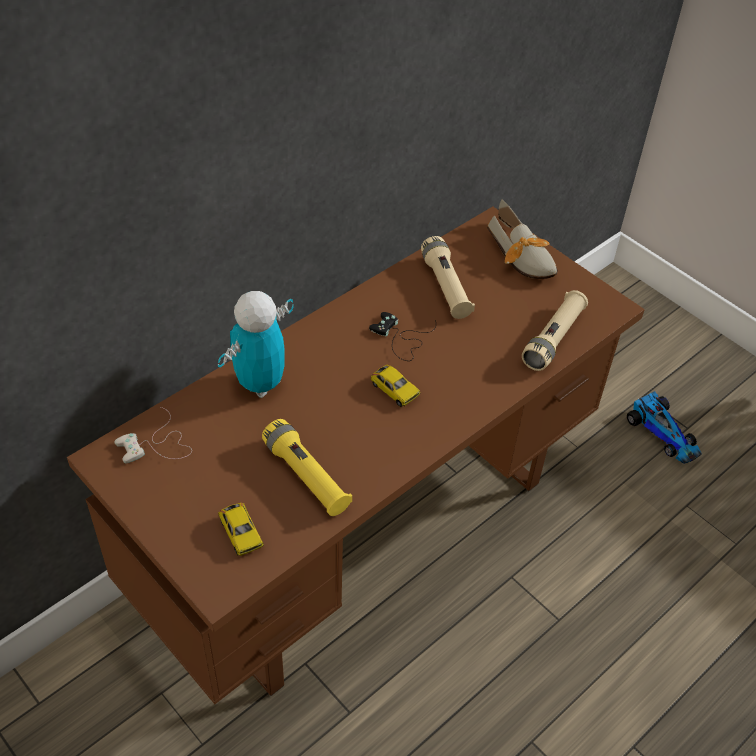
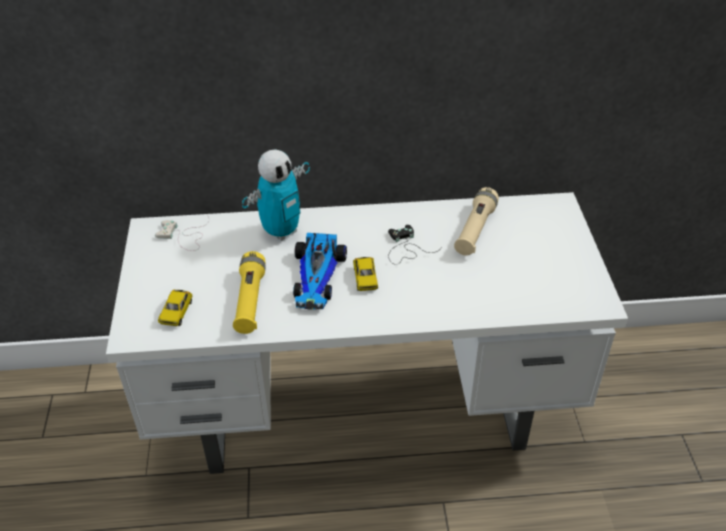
camera: 40 degrees right, 5 degrees down
brown desk [67,207,645,704] -> white desk [106,192,628,474]
toy robot [218,291,294,398] -> toy robot turned 150 degrees clockwise [242,149,310,241]
shoe [487,200,558,279] -> none
beige flashlight [522,290,588,371] -> none
toy car [627,391,702,464] -> toy car moved to [293,233,347,310]

